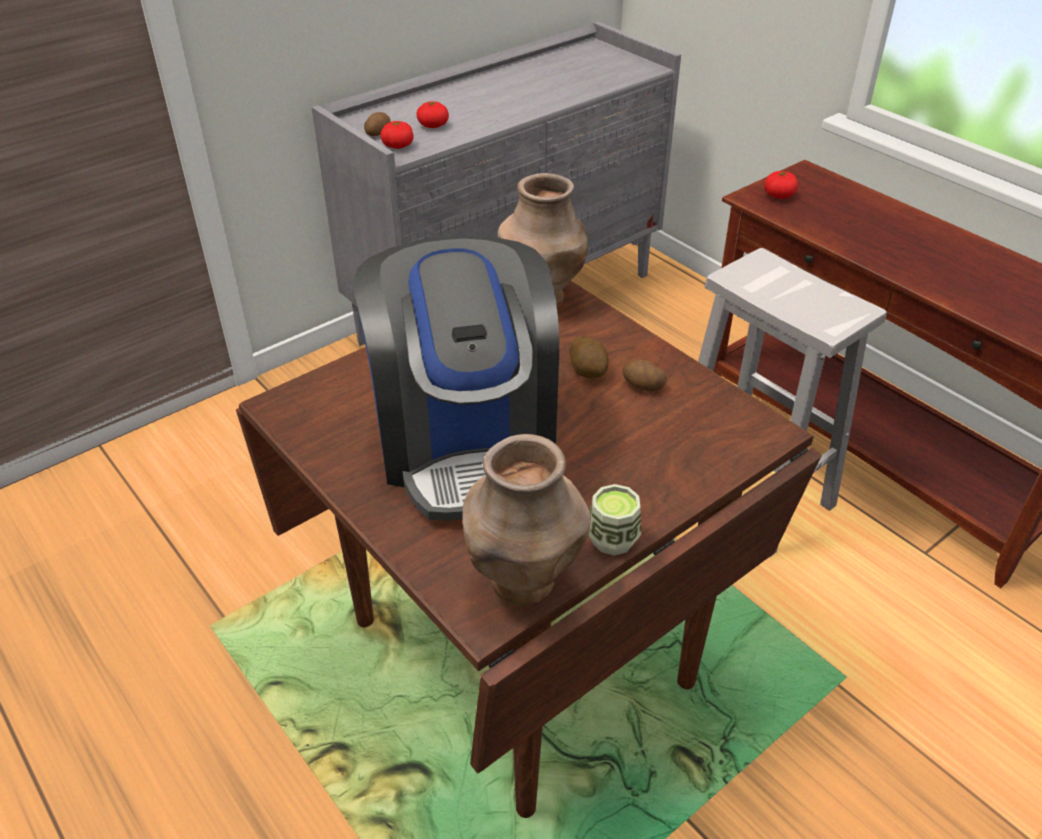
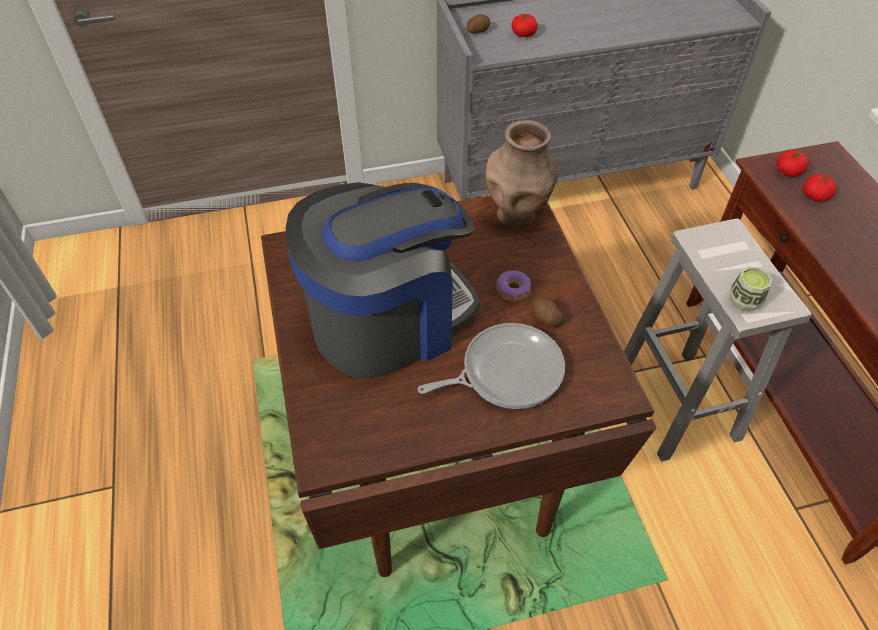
camera: 25 degrees right, 10 degrees up
coffee machine [353,235,559,521] -> coffee machine turned 135 degrees counterclockwise [286,182,480,379]
tomato [380,121,414,149] -> tomato moved to [803,174,836,202]
brown vase [463,434,591,607] -> none
potato [569,336,609,378] -> donut [497,271,531,302]
cup [588,484,641,556] -> cup moved to [730,267,772,311]
none -> frying pan [418,323,565,409]

